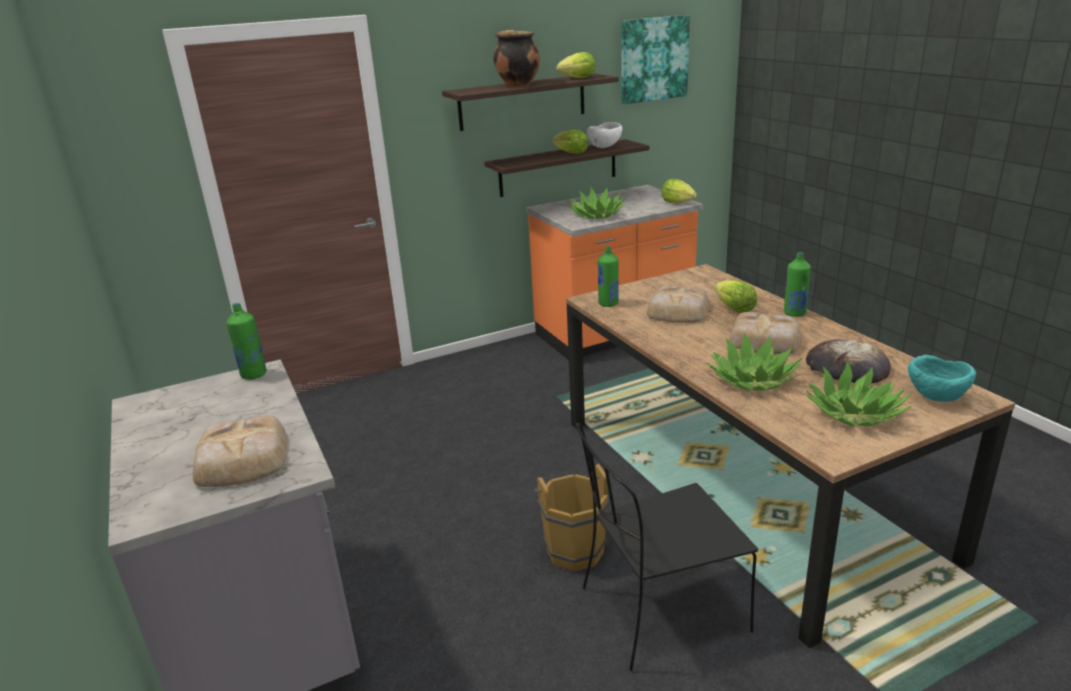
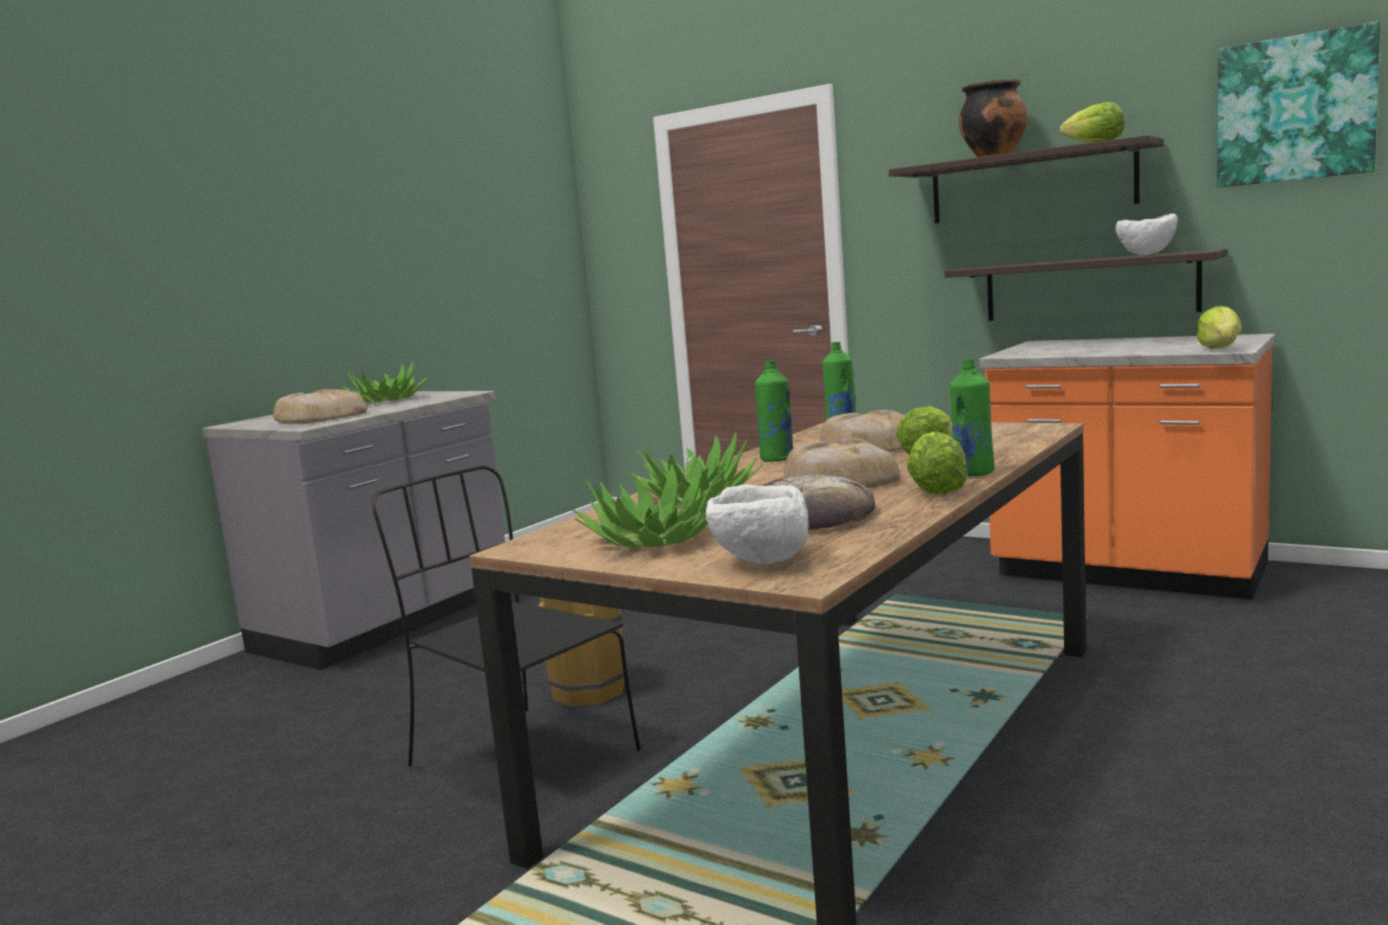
camera: 60 degrees right, 15 degrees down
green bottle [226,303,267,380] -> green bottle moved to [755,360,793,462]
lettuce [552,130,588,154] -> lettuce moved to [907,431,968,495]
potted plant [567,188,626,219] -> potted plant moved to [341,361,426,403]
turquoise bowl [908,355,976,402] -> white bowl [706,484,809,564]

